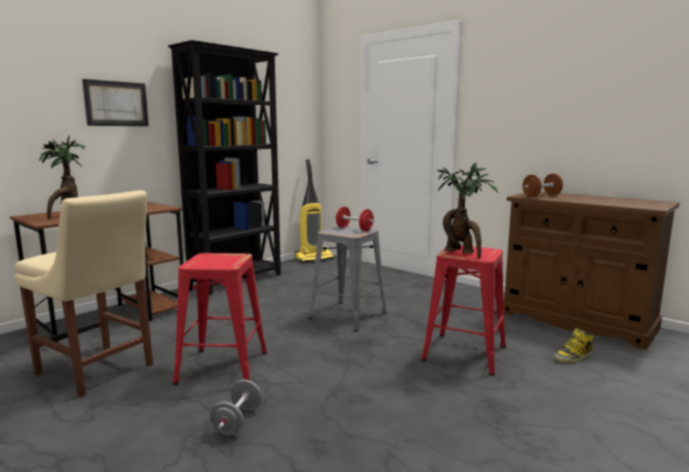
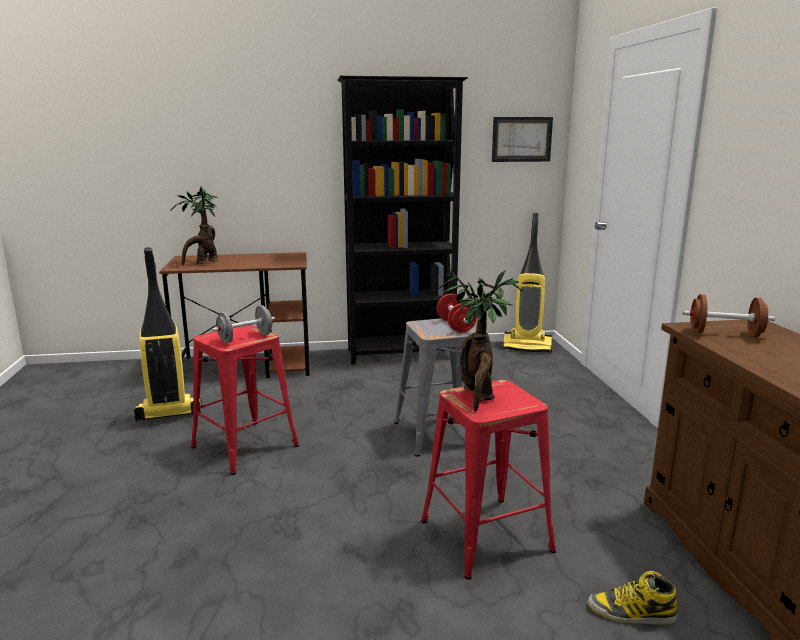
camera: 40 degrees right, 5 degrees up
beige chair [15,190,153,398] -> vacuum cleaner [134,247,202,422]
picture [82,79,149,126] -> picture moved to [492,117,553,162]
grey dumbbell [210,380,262,436] -> grey dumbbell moved to [212,305,275,343]

